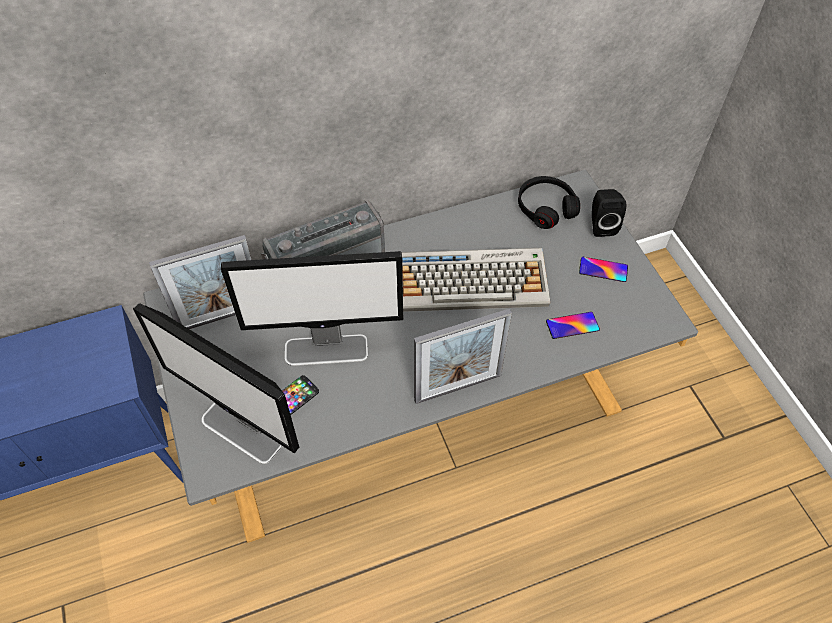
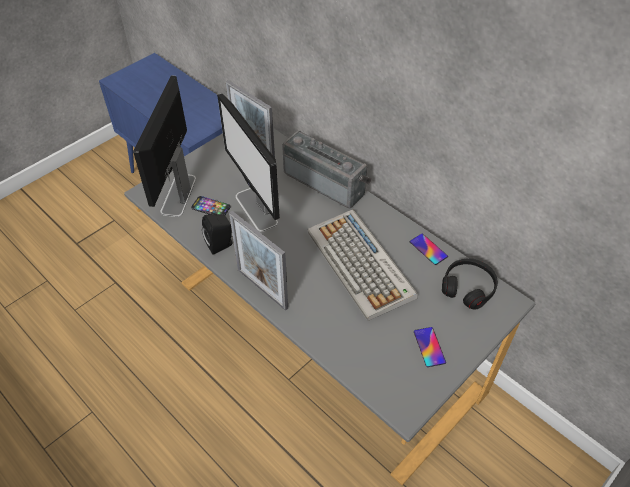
camera: 65 degrees right, 5 degrees down
phone [546,312,600,339] -> phone moved to [410,234,448,265]
black speaker [592,189,626,237] -> black speaker moved to [202,214,233,255]

